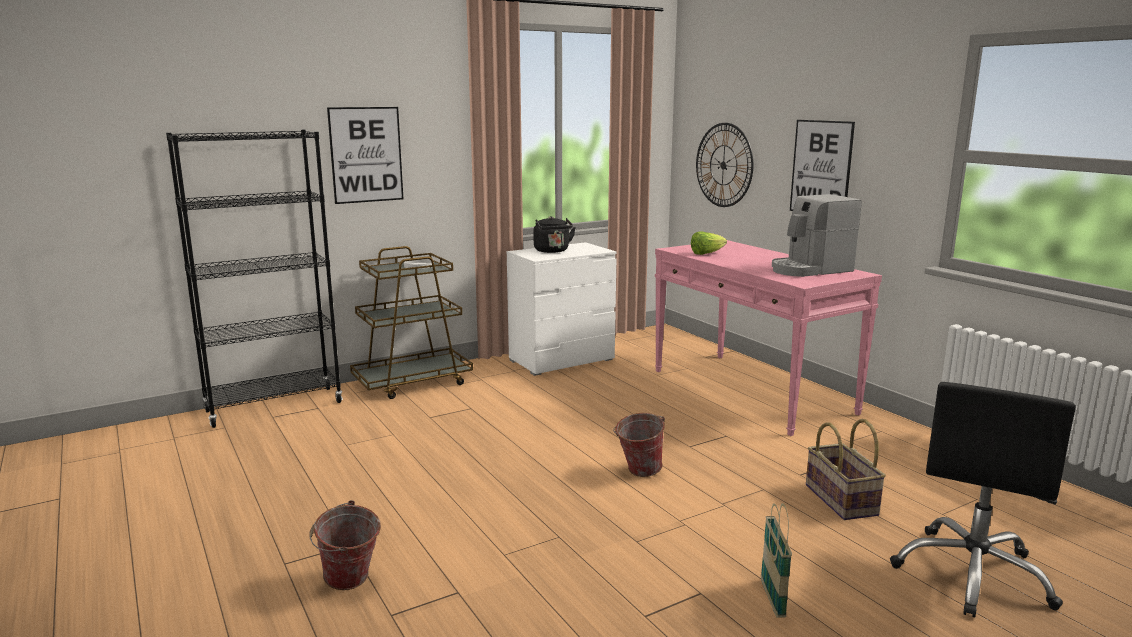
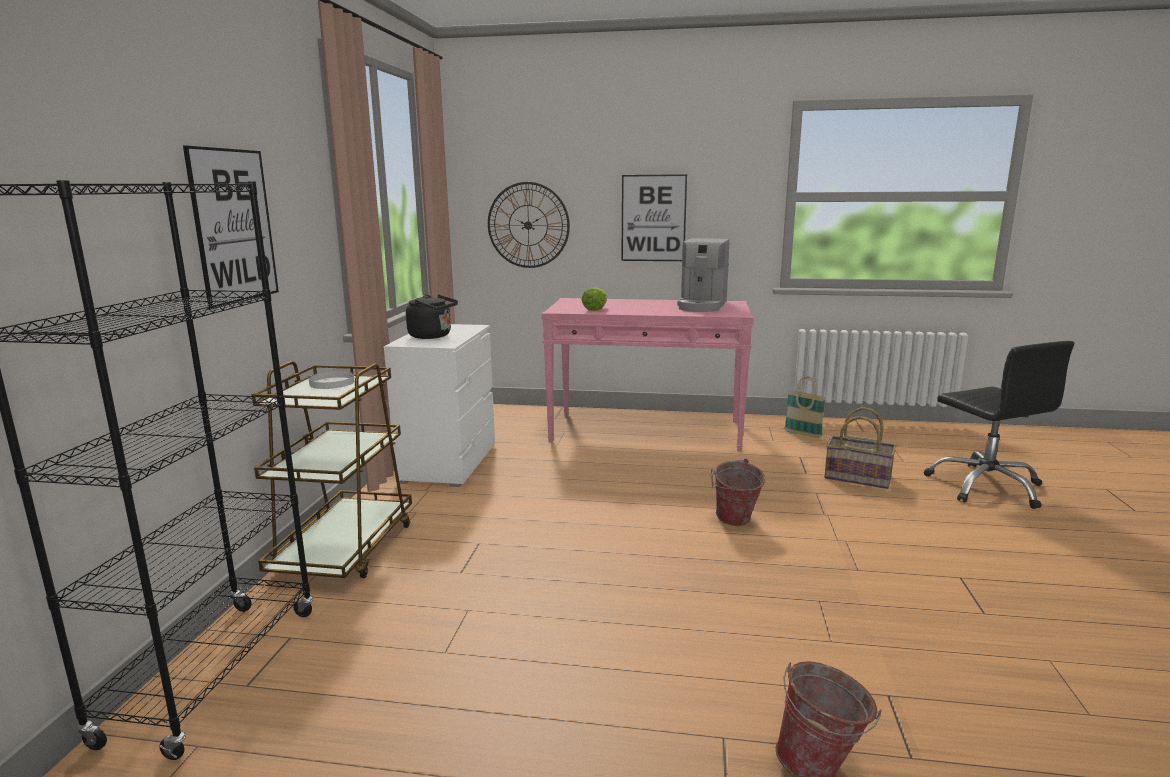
camera: 50 degrees left, 0 degrees up
basket [761,503,792,617] -> basket moved to [784,377,826,438]

